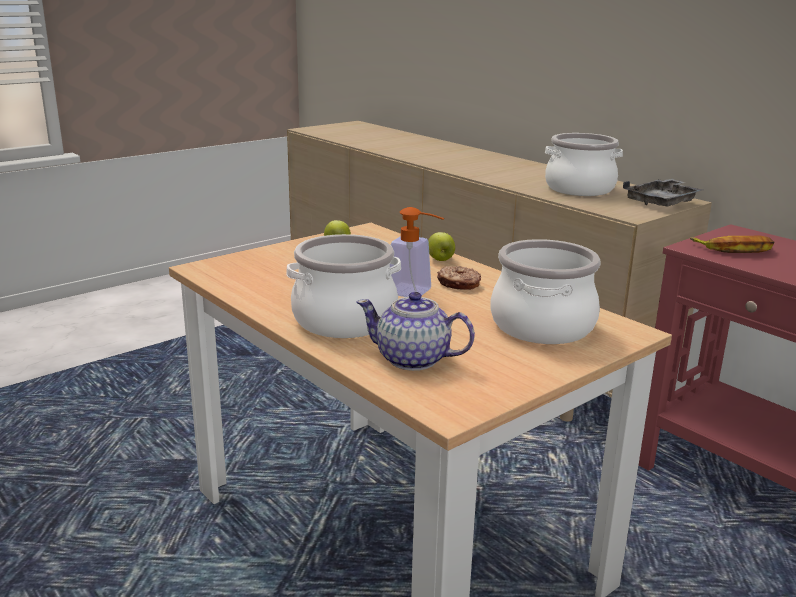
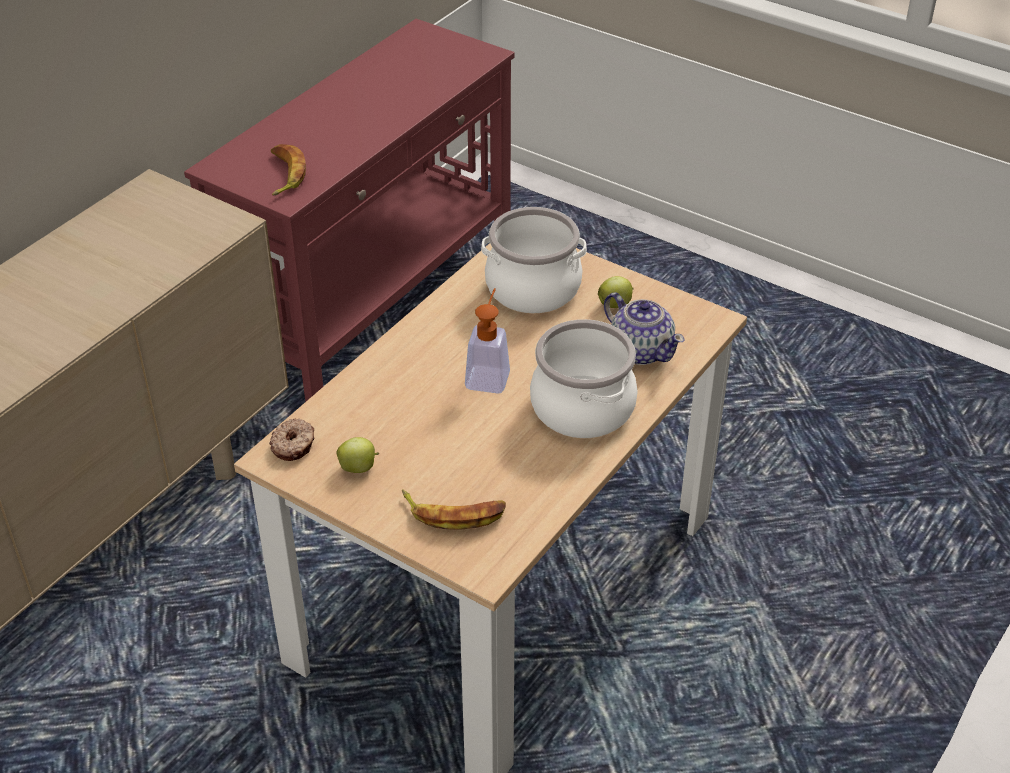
camera: 105 degrees left, 20 degrees up
teapot [357,292,475,371] -> teapot turned 45 degrees counterclockwise [604,293,685,365]
apple [428,232,455,261] -> apple moved to [598,276,634,308]
donut [437,266,481,290] -> donut moved to [269,418,314,461]
cooking pot [545,133,623,196] -> none
grey tray [623,178,703,206] -> none
none -> banana [402,489,506,530]

